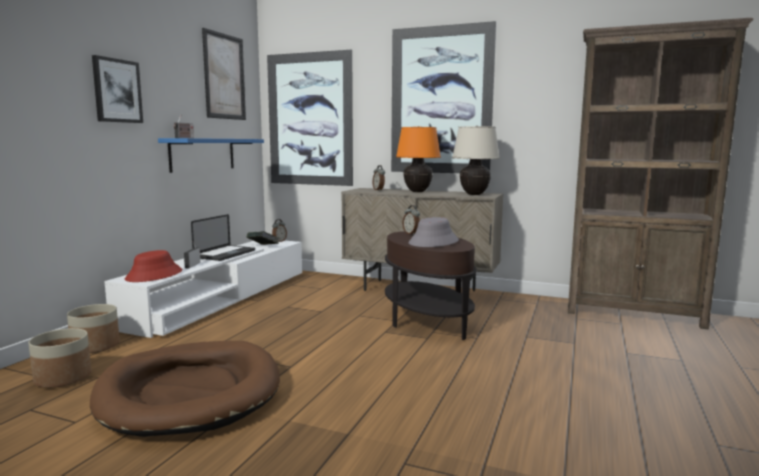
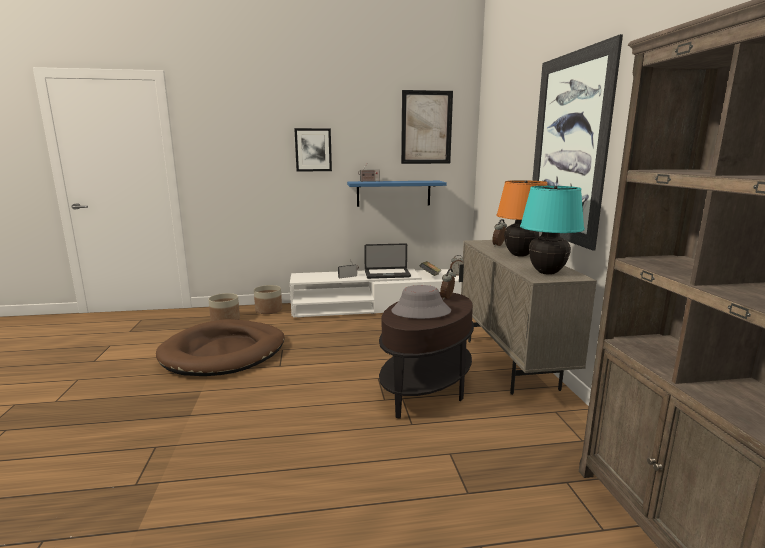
camera: 60 degrees right, 5 degrees up
red hat [125,250,182,282] -> none
picture [267,50,353,186] -> none
beige table lamp [452,126,500,195] -> turquoise table lamp [520,186,585,275]

